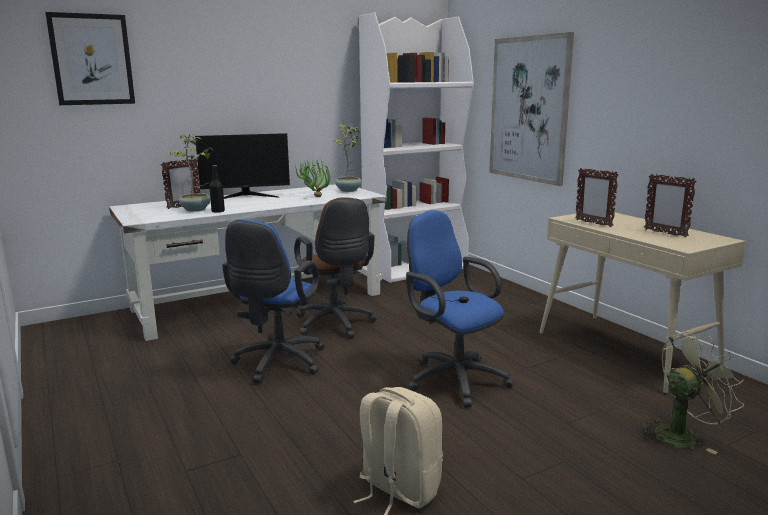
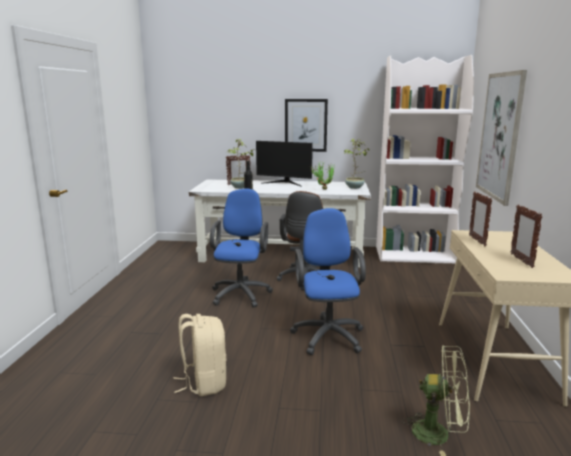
camera: 35 degrees right, 0 degrees up
picture [45,12,135,105] -> picture moved to [285,99,328,152]
blue office chair [222,219,325,384] -> blue office chair turned 135 degrees clockwise [210,189,273,308]

